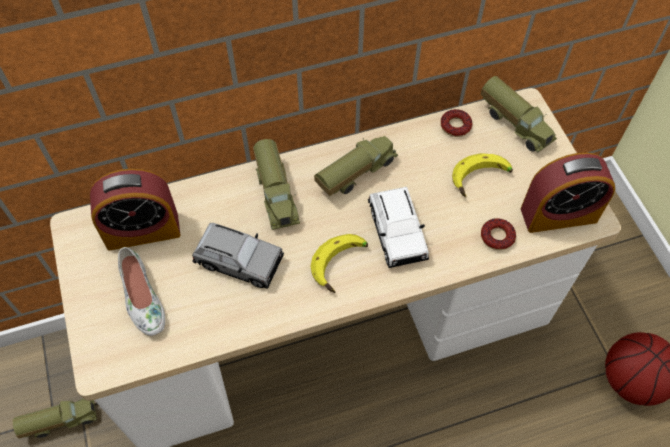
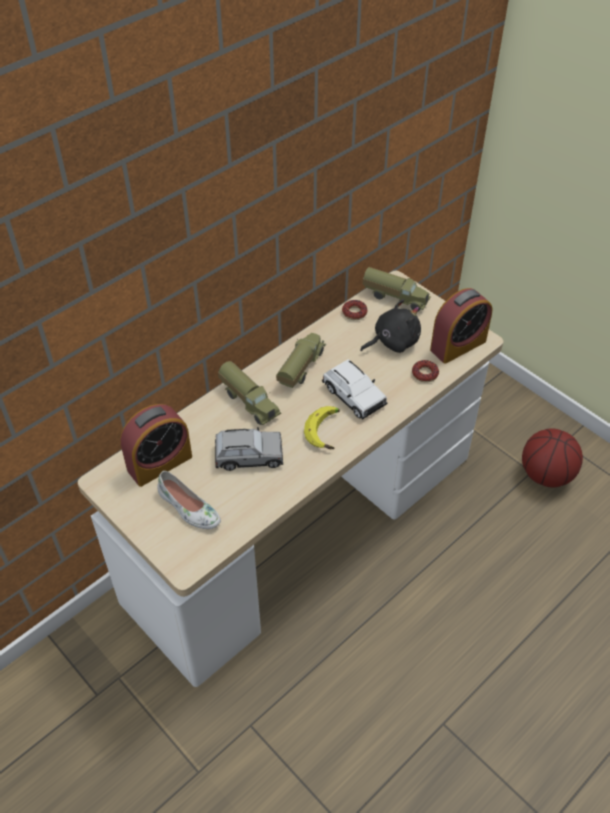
camera: 25 degrees left, 10 degrees down
toy truck [13,397,97,439] -> none
banana [452,153,513,198] -> black plush toy [360,299,421,353]

